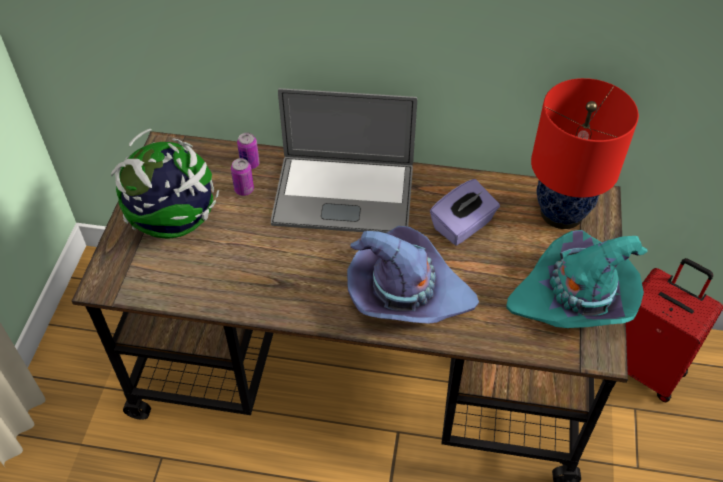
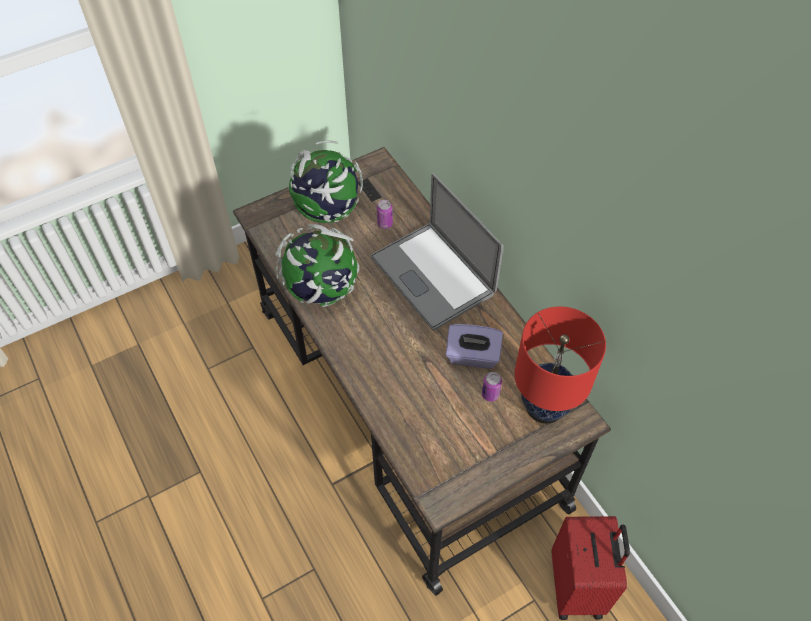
camera: 50 degrees right, 5 degrees up
can [237,133,260,169] -> can moved to [482,372,502,402]
purple hat [347,226,479,324] -> none
turquoise hat [506,230,648,328] -> none
none -> globe [276,224,359,307]

